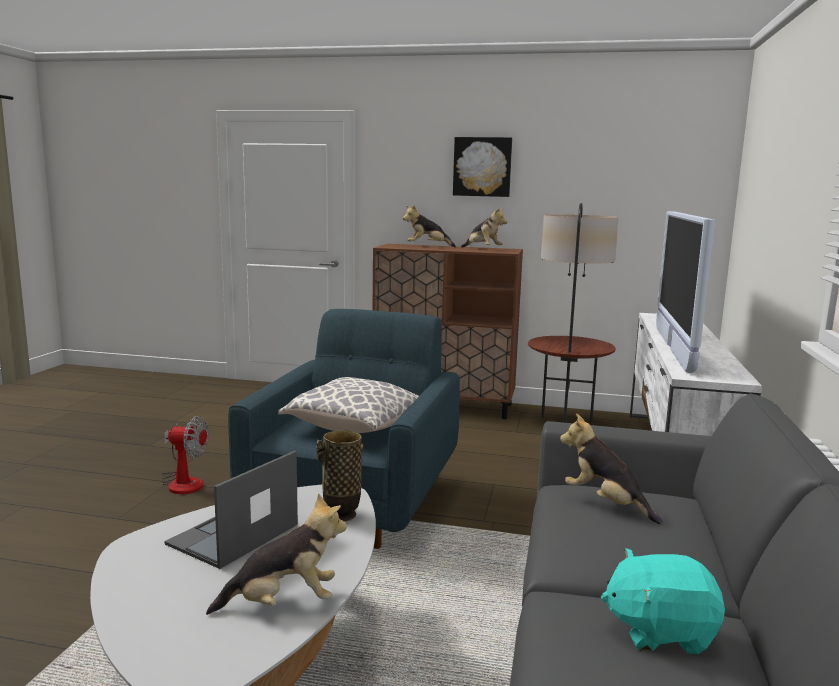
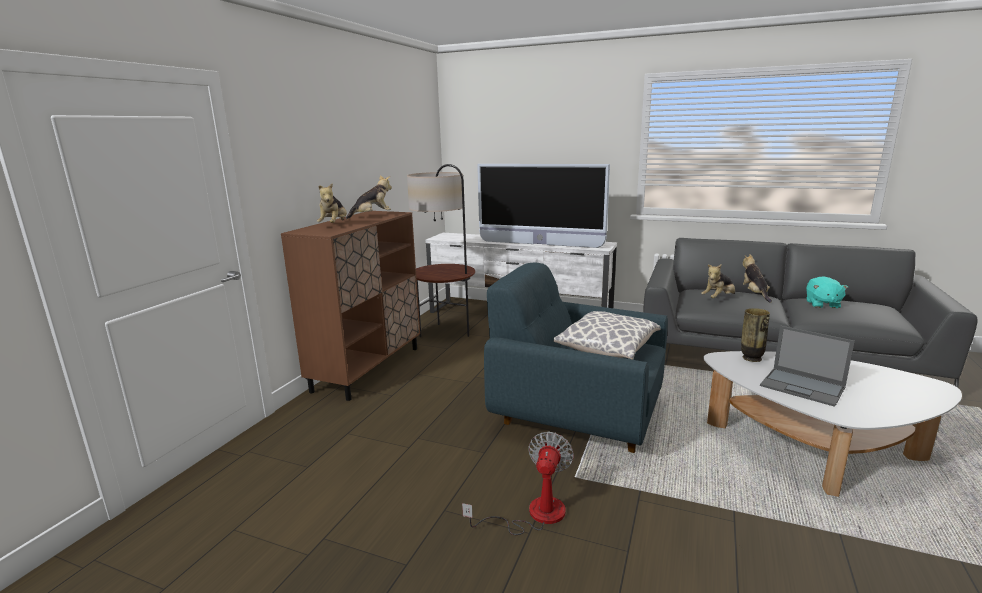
camera: 80 degrees left, 5 degrees up
plush toy [206,493,347,615] -> plush toy moved to [743,254,772,303]
picture [453,137,512,197] -> none

